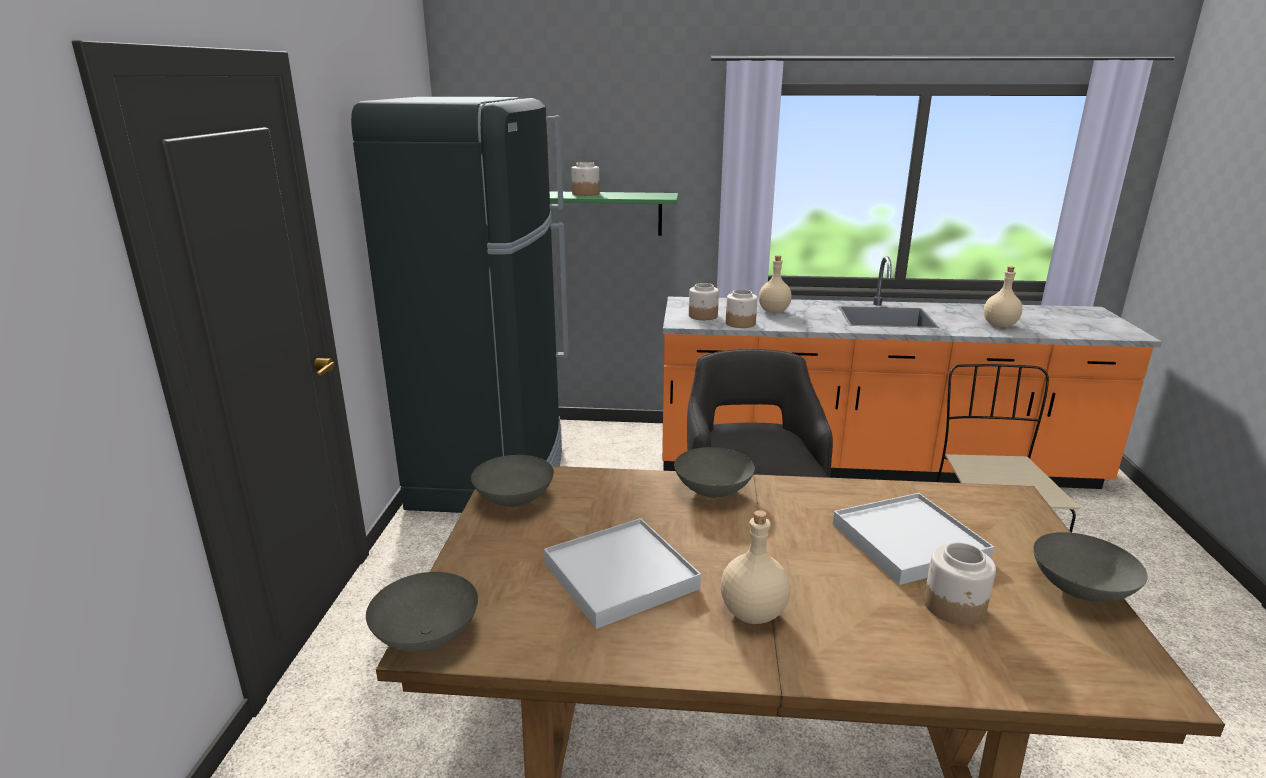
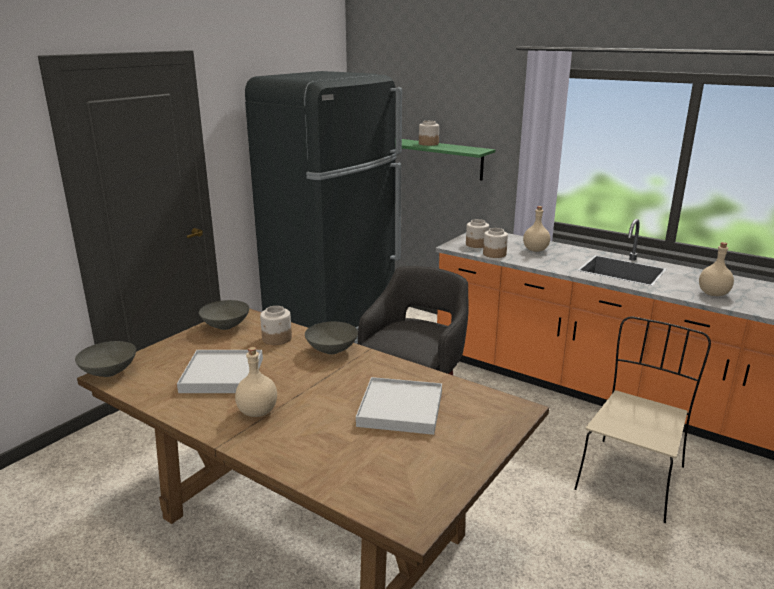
camera: 30 degrees right, 0 degrees up
jar [924,542,996,625] -> jar moved to [260,306,292,345]
grey bowl [1033,532,1148,602] -> none

